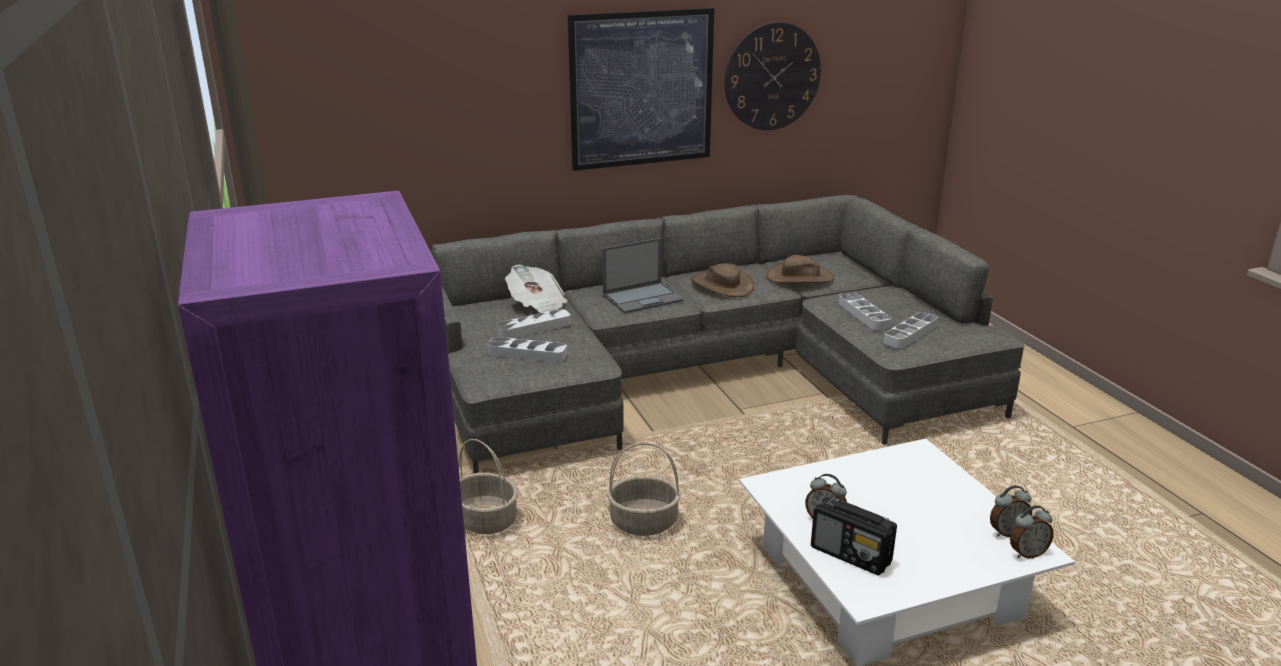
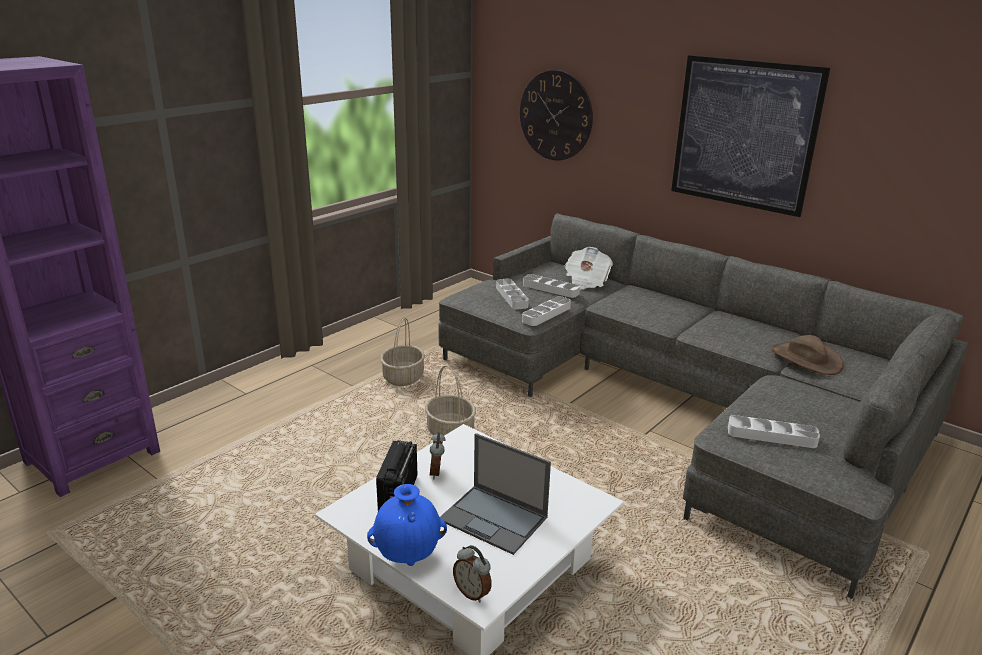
camera: 60 degrees right, 0 degrees up
laptop [602,238,684,313] -> laptop moved to [440,433,551,555]
brown hat [691,263,754,297] -> none
wall clock [724,22,821,130] -> wall clock moved to [520,70,593,161]
grey tray [839,292,891,330] -> grey tray moved to [522,296,571,326]
alarm clock [990,485,1032,537] -> none
none -> blue vase [367,484,447,566]

